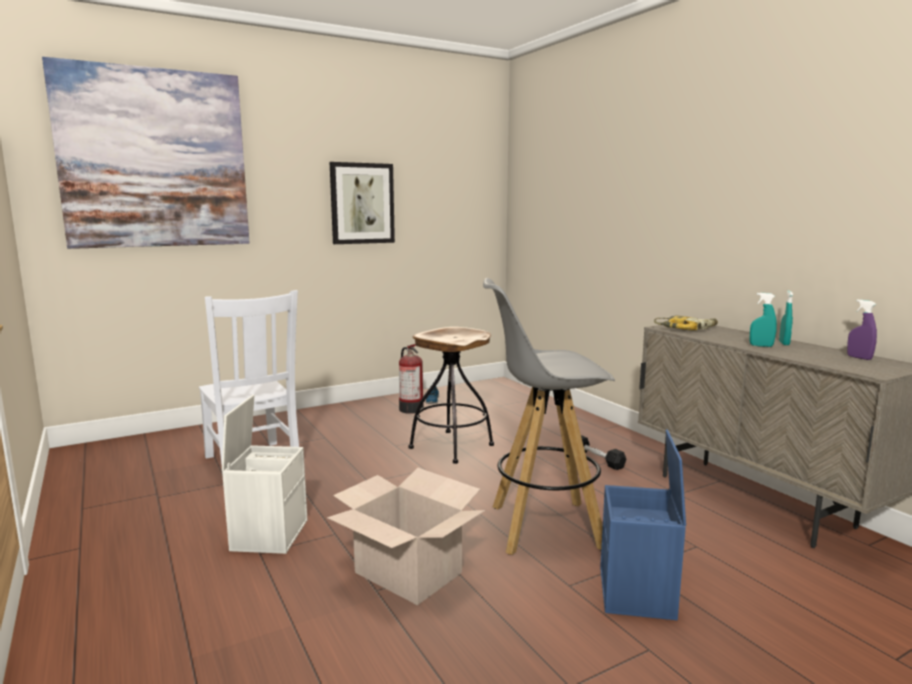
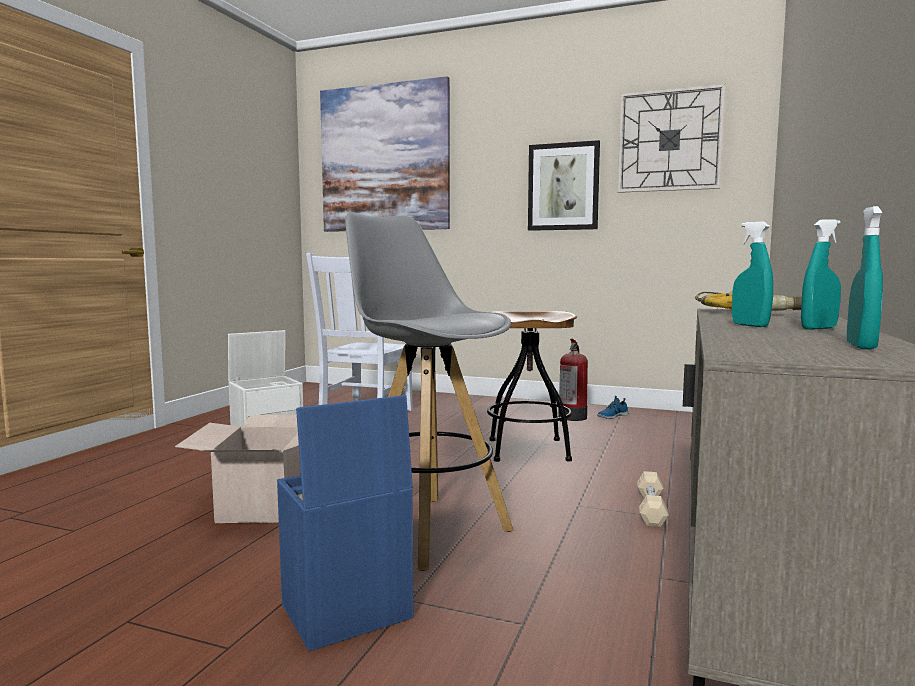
camera: 50 degrees right, 5 degrees down
black dumbbell [581,435,626,470] -> beige dumbbell [637,471,669,527]
purple spray bottle [847,300,877,360] -> turquoise spray bottle [847,206,883,350]
none -> wall clock [617,84,726,193]

